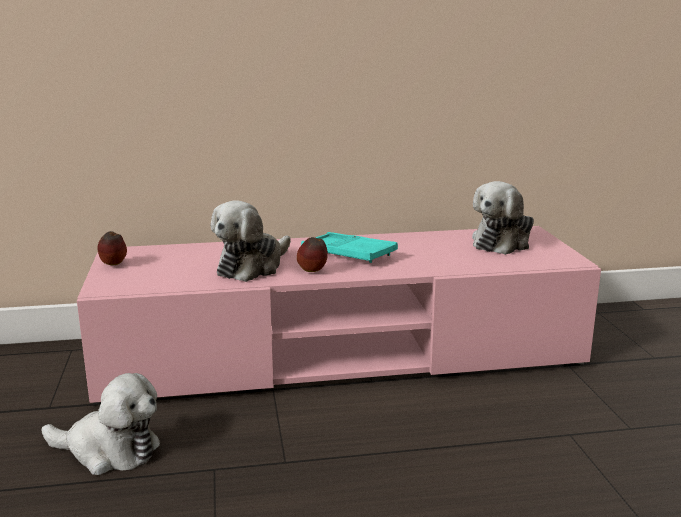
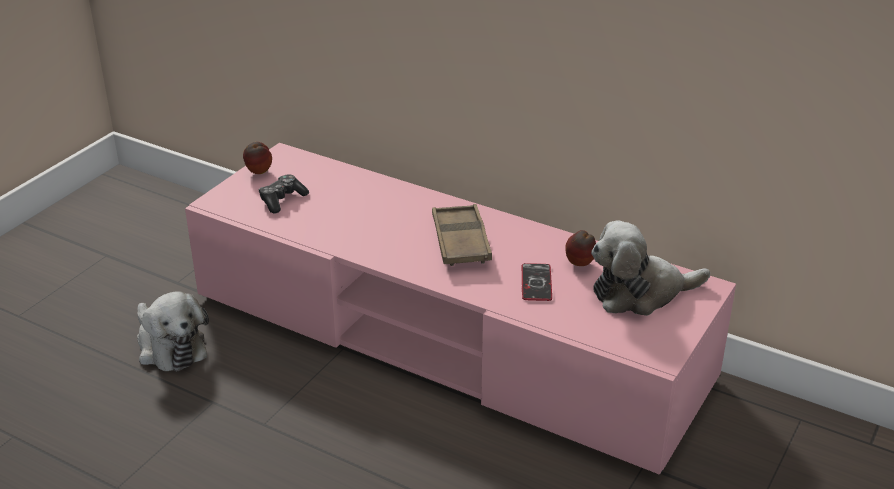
camera: 40 degrees right, 15 degrees up
plush toy [211,200,291,282] -> none
apple [297,237,328,272] -> apple moved to [565,230,596,266]
turquoise tray [301,232,398,263] -> brown tray [432,204,492,266]
none -> game controller [259,174,309,214]
none -> phone [522,263,552,301]

